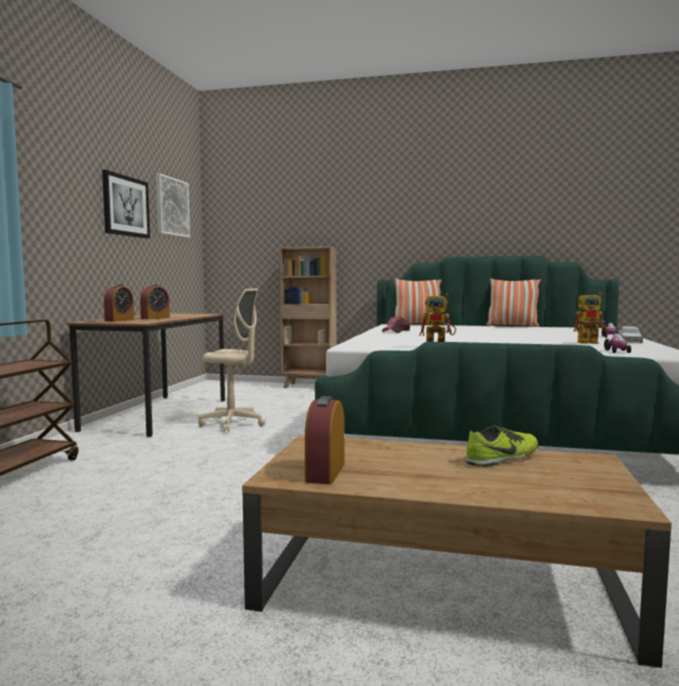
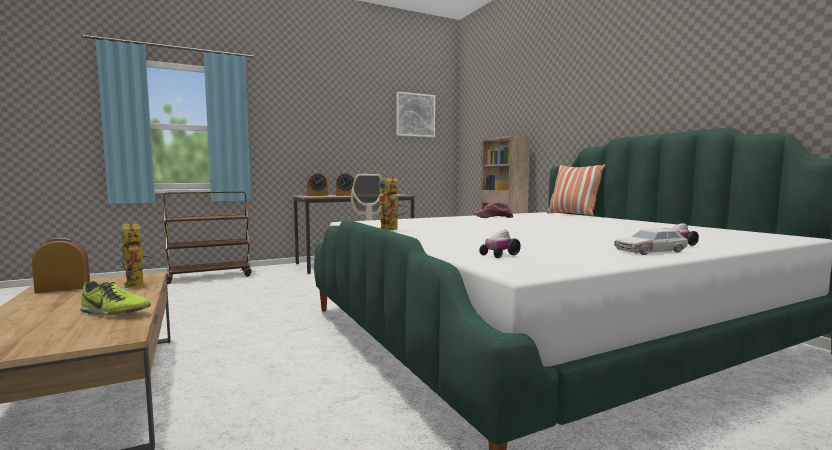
camera: 50 degrees right, 0 degrees up
picture [102,170,150,239] -> none
pillow [486,278,541,327] -> none
toy robot [573,292,607,344] -> toy robot moved to [118,222,155,288]

